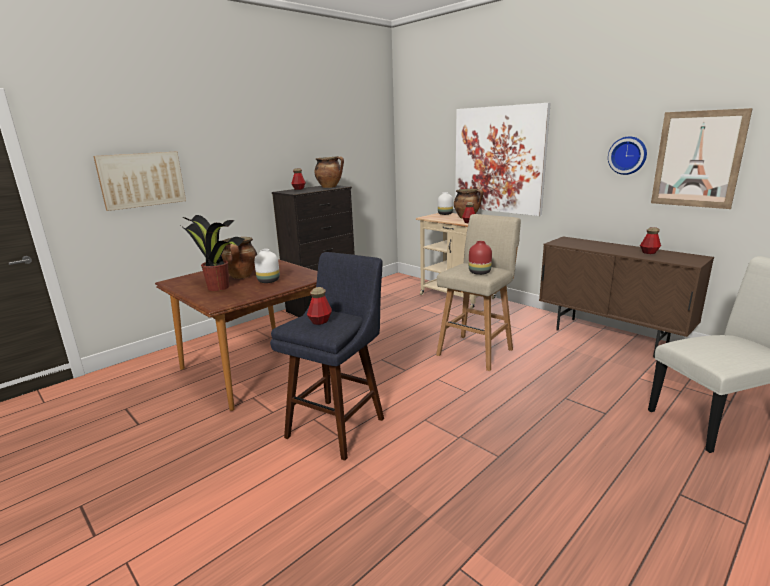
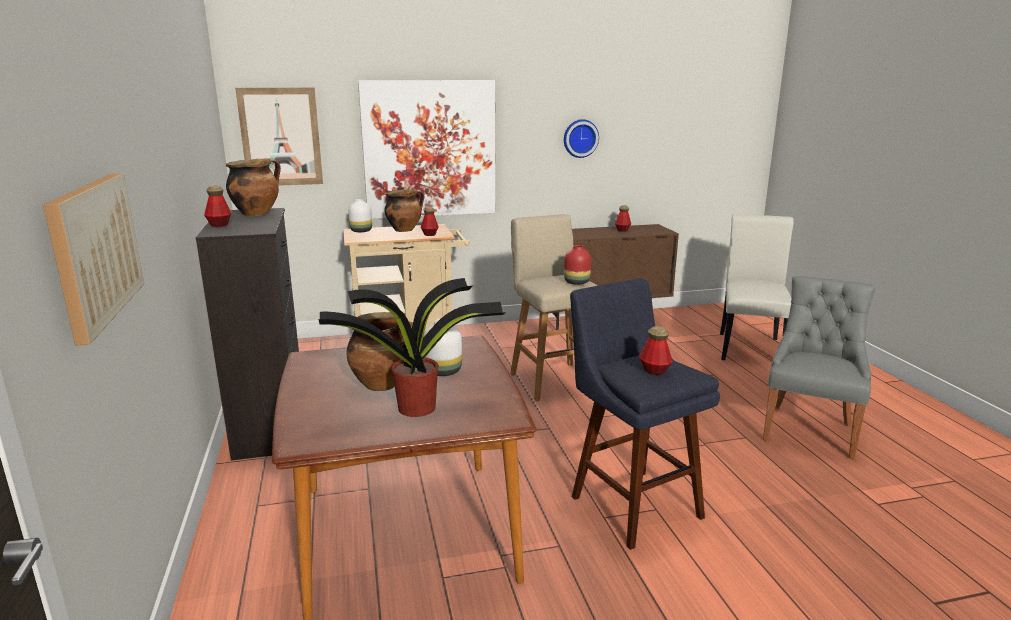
camera: 60 degrees left, 0 degrees up
picture [651,108,753,209] -> picture moved to [235,88,323,186]
none -> grey chair [763,276,875,460]

